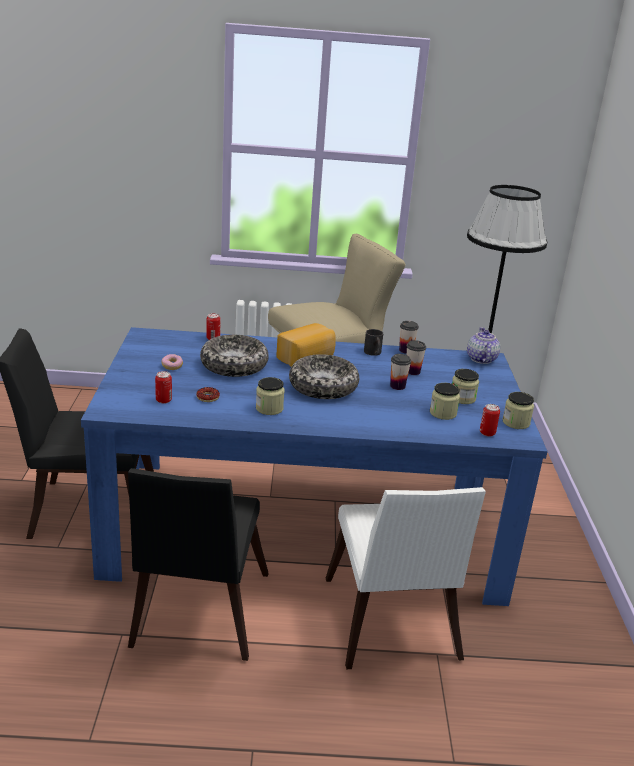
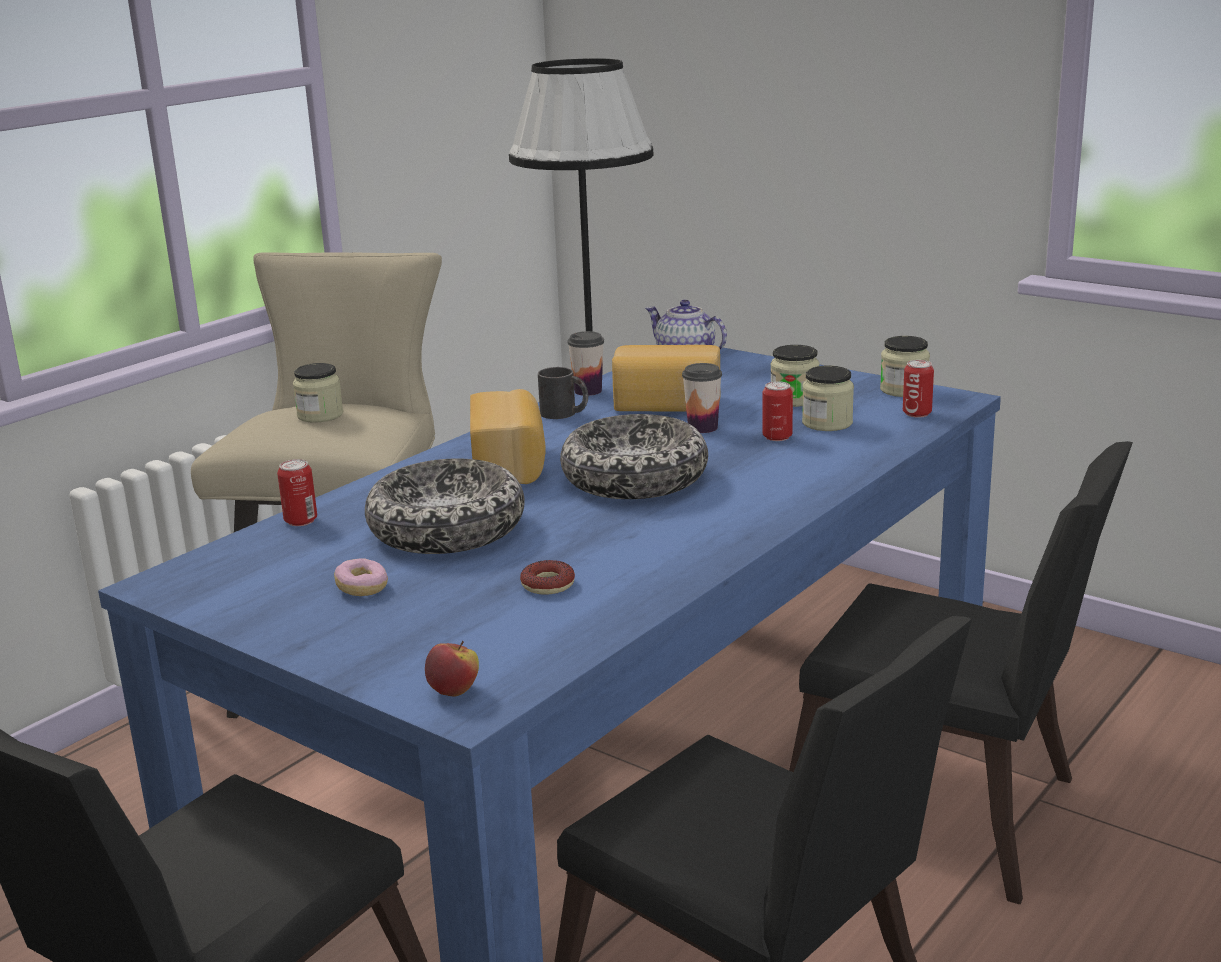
camera: 50 degrees left, 5 degrees down
can [155,371,172,404] -> can moved to [762,381,793,441]
jar [256,377,285,415] -> jar moved to [293,363,343,423]
white chair [326,487,486,669] -> black chair [789,441,1133,904]
cup [407,340,426,375] -> bread [612,345,720,411]
none -> apple [425,641,479,697]

